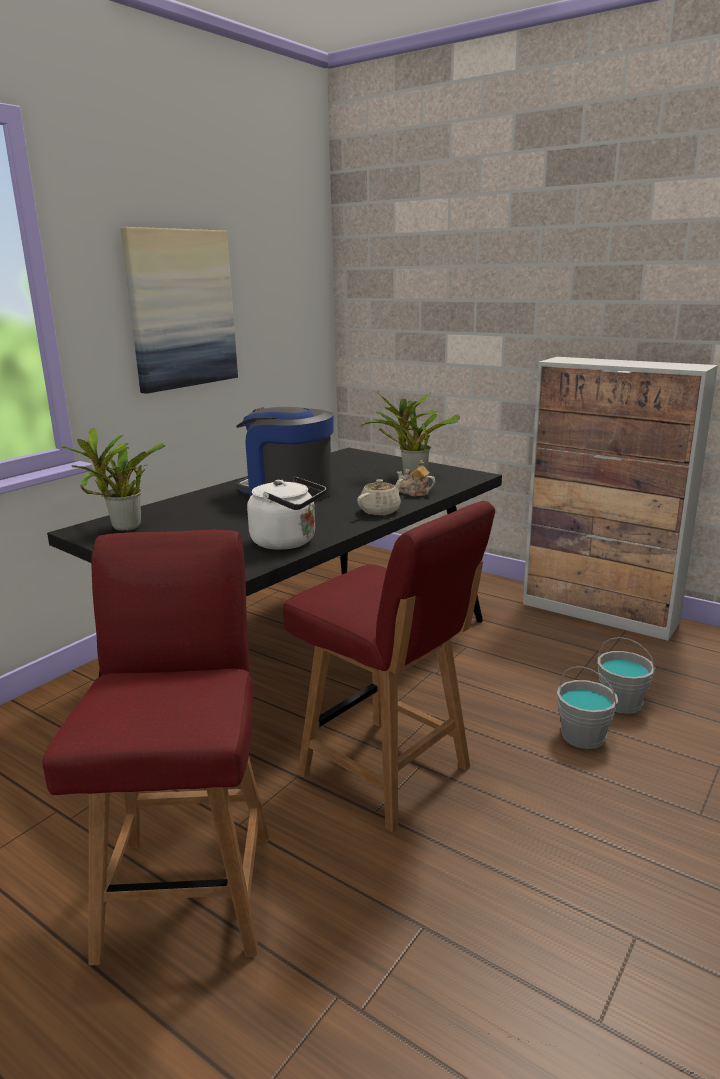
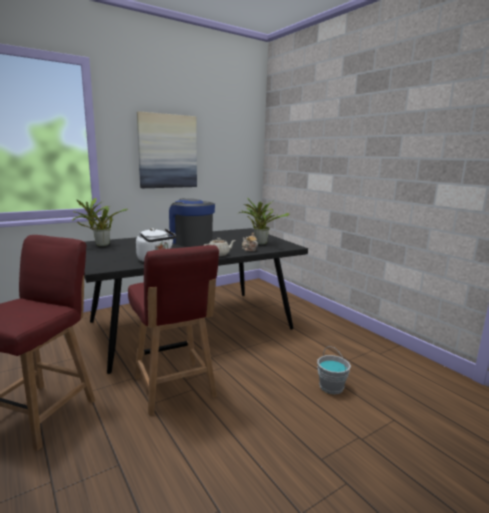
camera: 20 degrees right, 5 degrees down
cabinet [523,357,718,641] -> none
grey bucket [557,666,618,749] -> none

